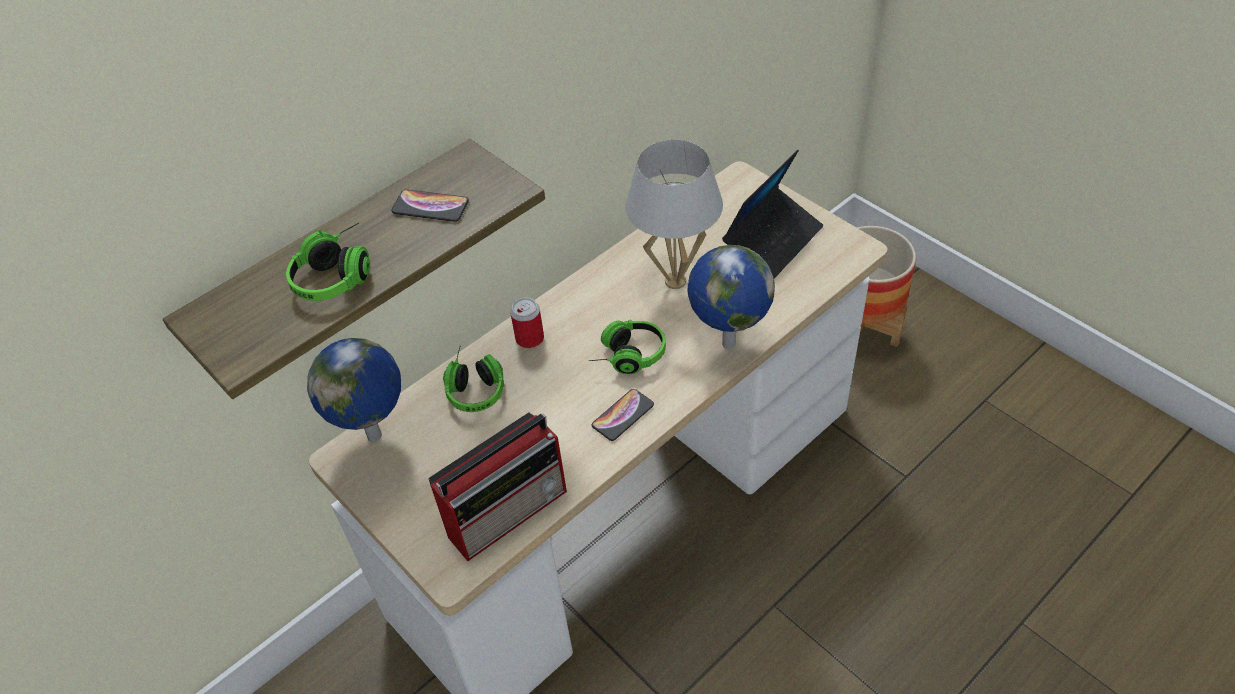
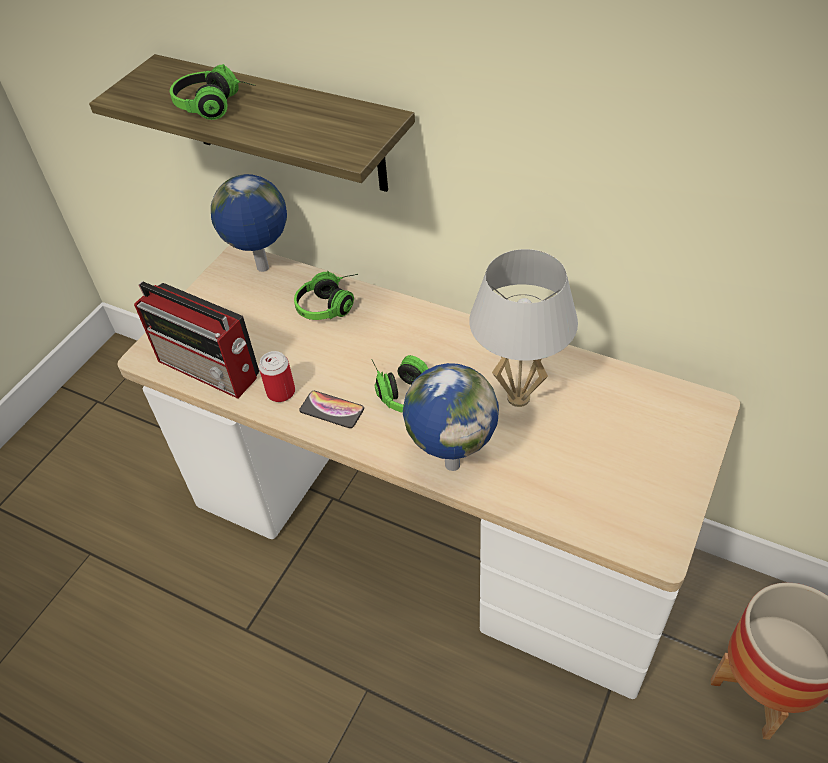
camera: 70 degrees right, 0 degrees up
phone [391,189,469,222] -> none
can [510,298,544,348] -> can moved to [259,351,295,402]
laptop [722,150,823,279] -> none

